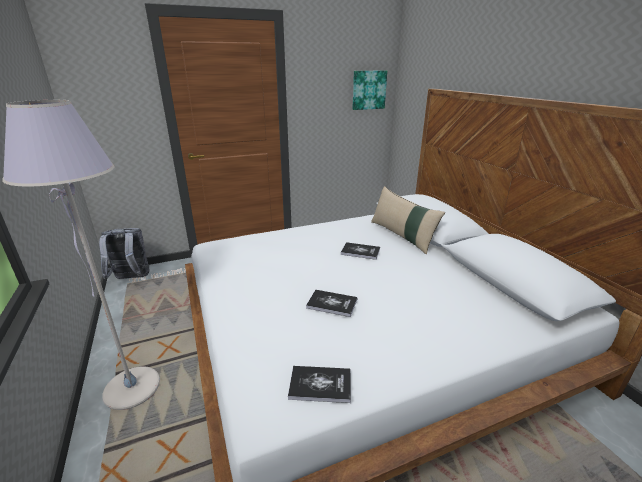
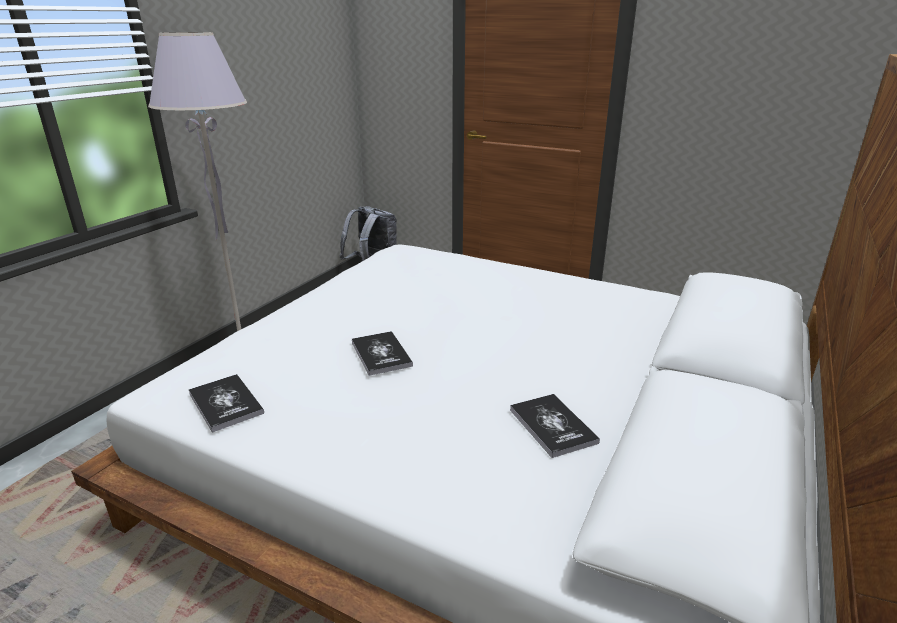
camera: 50 degrees right, 0 degrees up
book [341,242,380,260] -> book moved to [510,394,600,458]
picture [352,71,387,110] -> none
beige pillow [371,186,445,254] -> none

